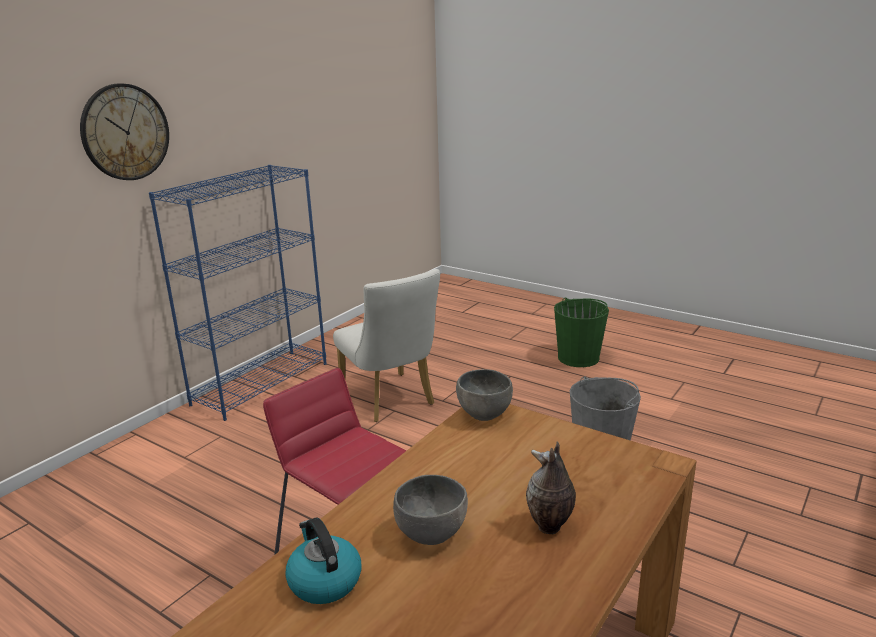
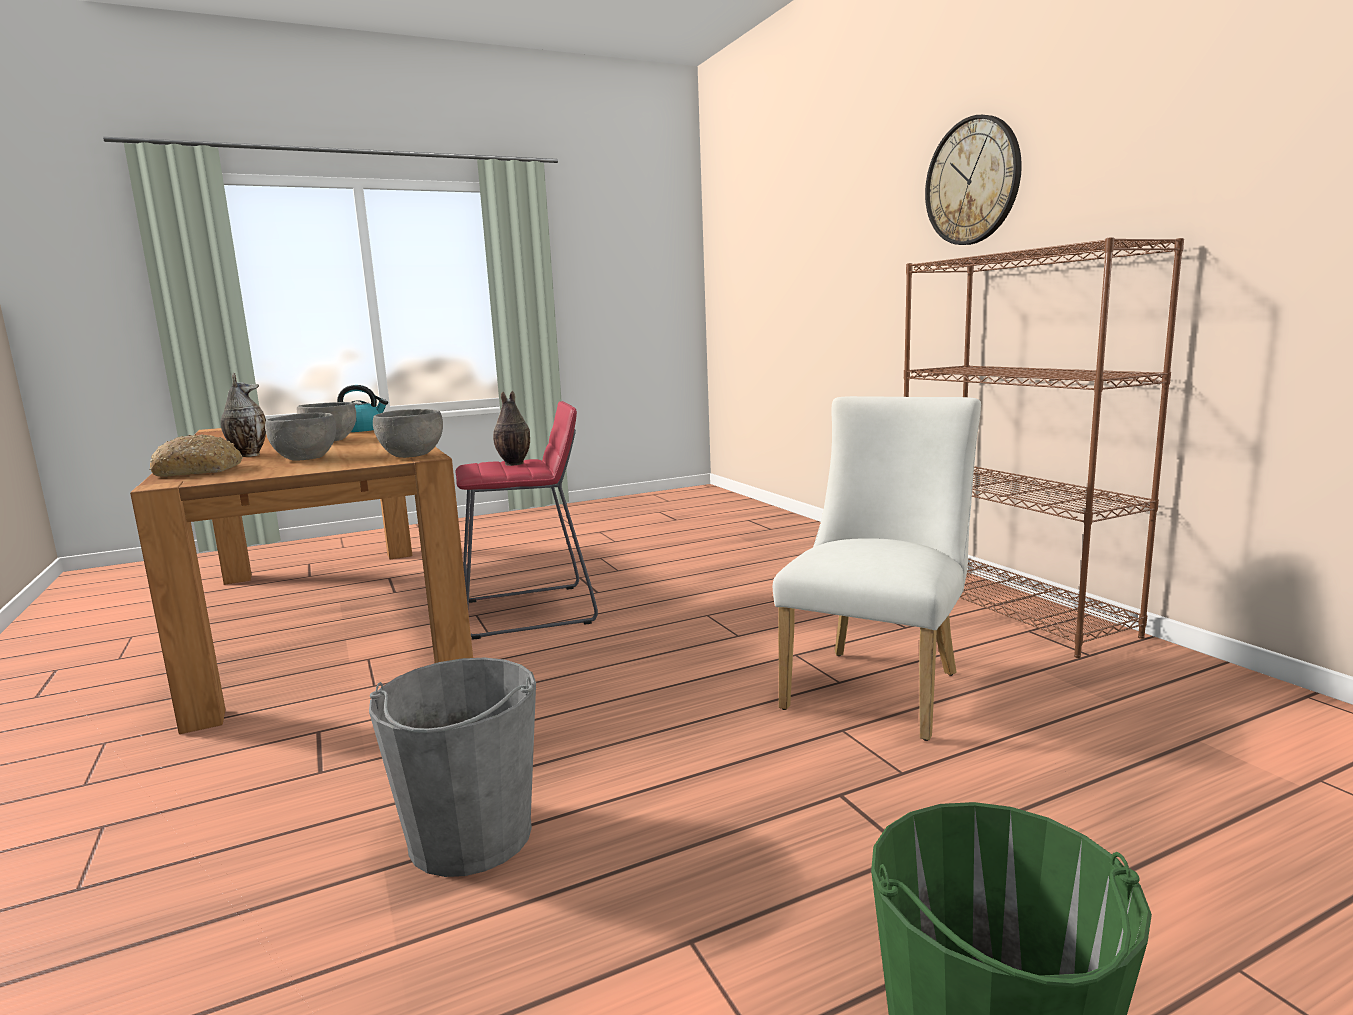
camera: 120 degrees right, 10 degrees down
blue bookcase [149,165,327,421] -> brown bookcase [904,237,1184,658]
white chair [333,269,440,422] -> white chair turned 120 degrees clockwise [773,396,981,741]
none -> bread [150,434,243,477]
none -> grey bowl [265,413,336,461]
none -> vase [493,391,530,466]

